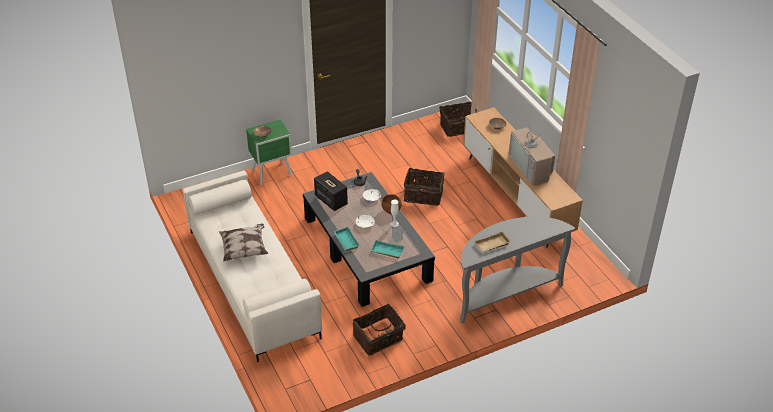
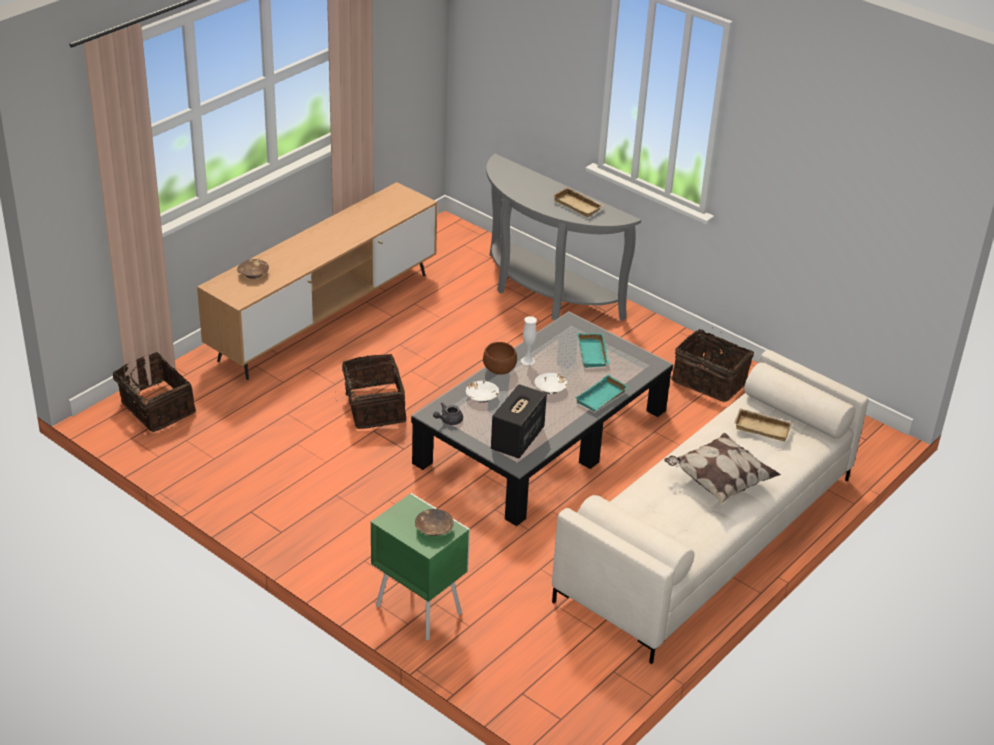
camera: 115 degrees left, 5 degrees down
television [509,113,555,186] -> none
none -> beige tray [734,408,793,441]

